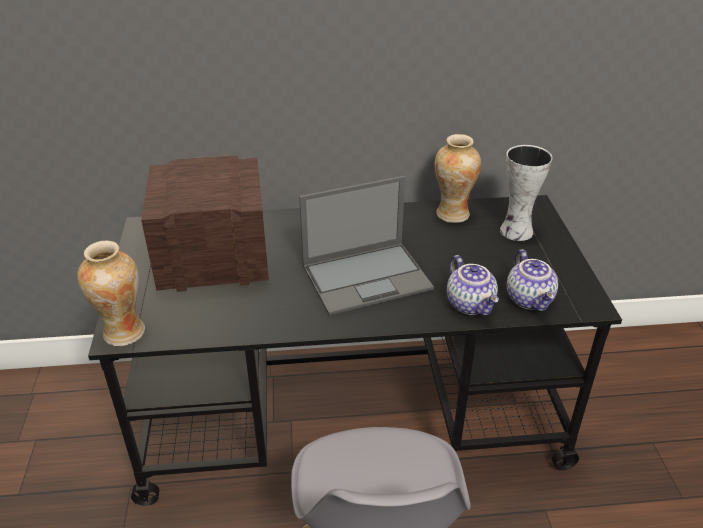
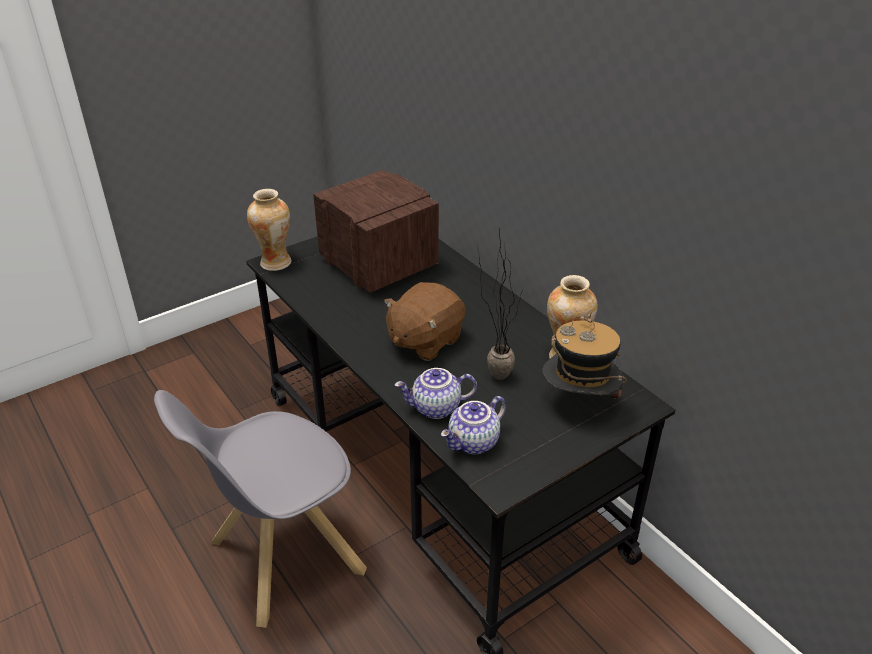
camera: 60 degrees right, 0 degrees up
laptop [299,176,434,315] -> brown plush toy [384,282,465,361]
teapot [447,255,499,316] -> teapot turned 45 degrees clockwise [394,368,477,419]
vase [500,145,553,241] -> hat [542,312,627,398]
none -> potted plant [477,228,523,380]

